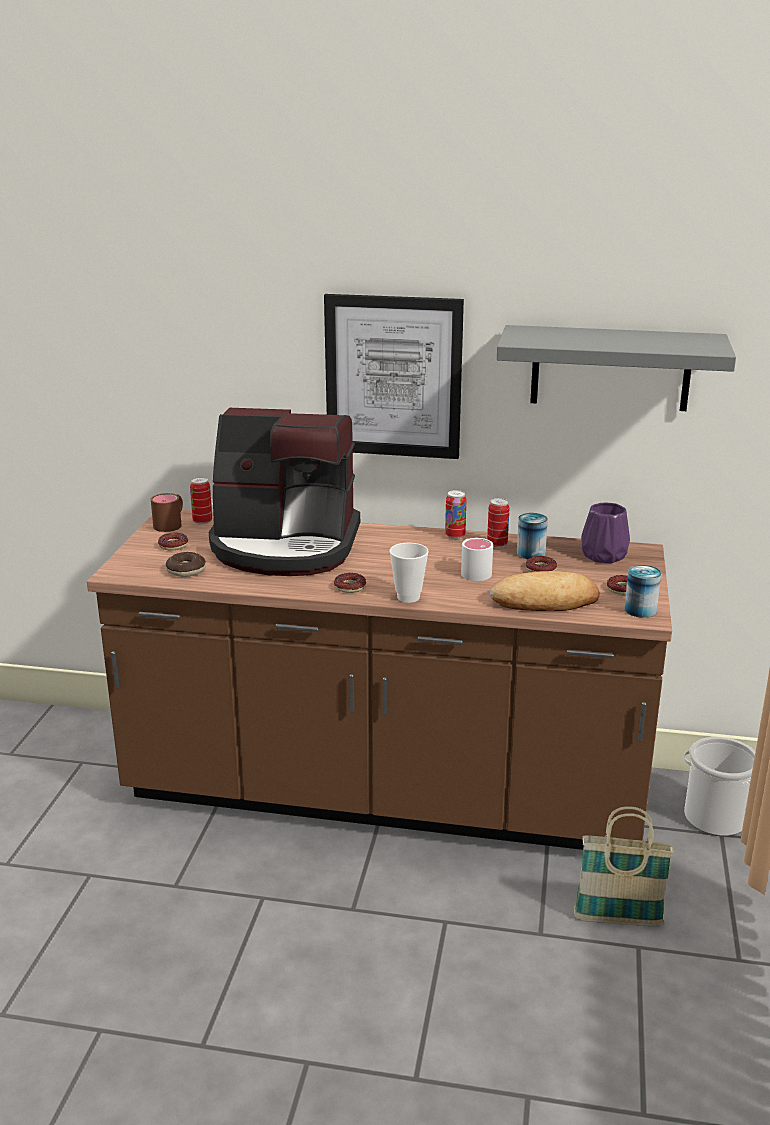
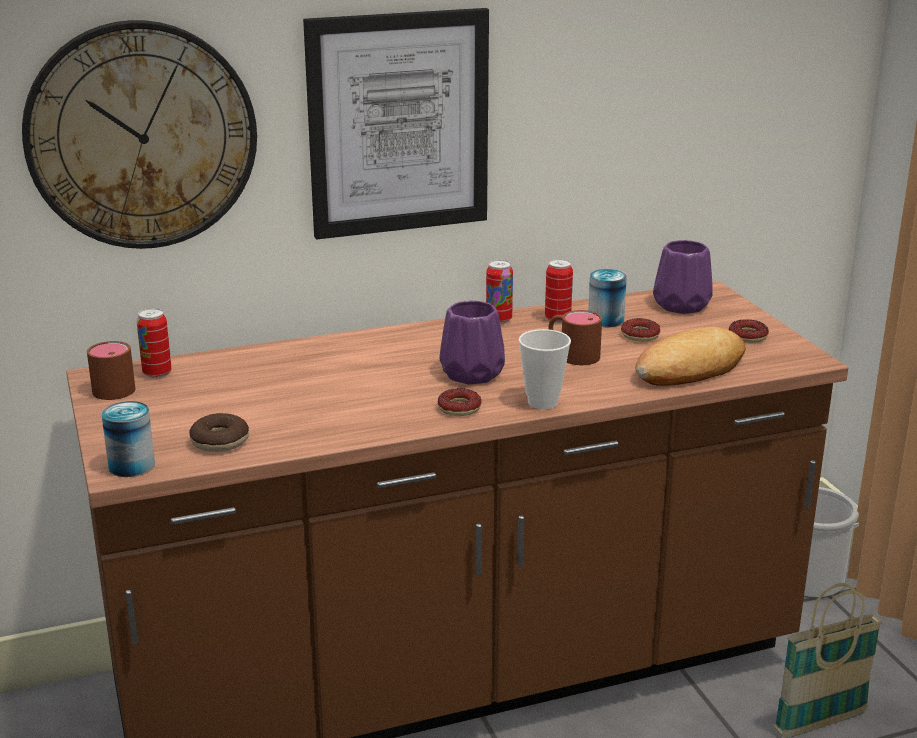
camera: 30 degrees left, 0 degrees up
donut [158,533,188,550] -> none
coffee machine [209,408,360,576] -> none
white mug [461,538,493,581] -> brown mug [548,310,602,365]
grey shelf [497,325,736,411] -> none
can [624,565,661,618] -> can moved to [101,401,155,477]
none -> wall clock [22,20,257,249]
none -> purple vase [439,301,505,385]

